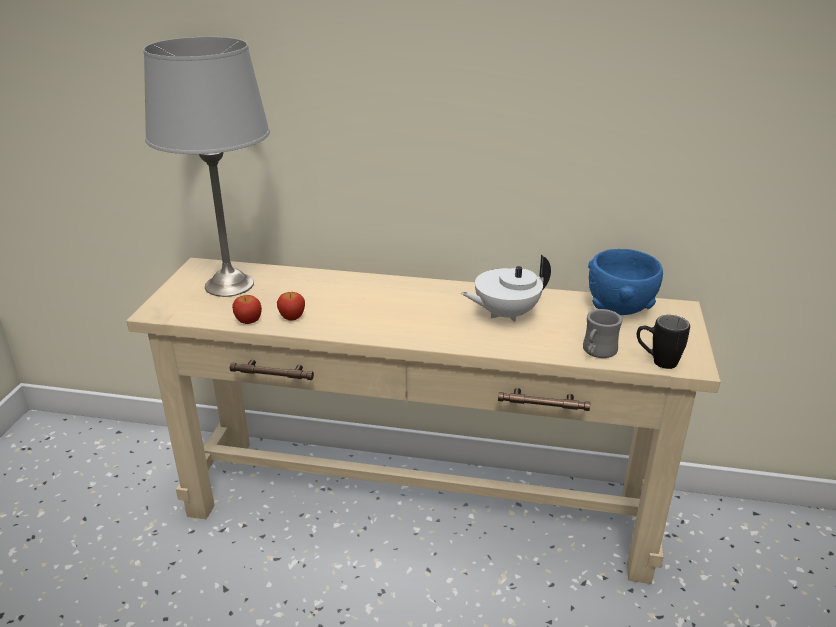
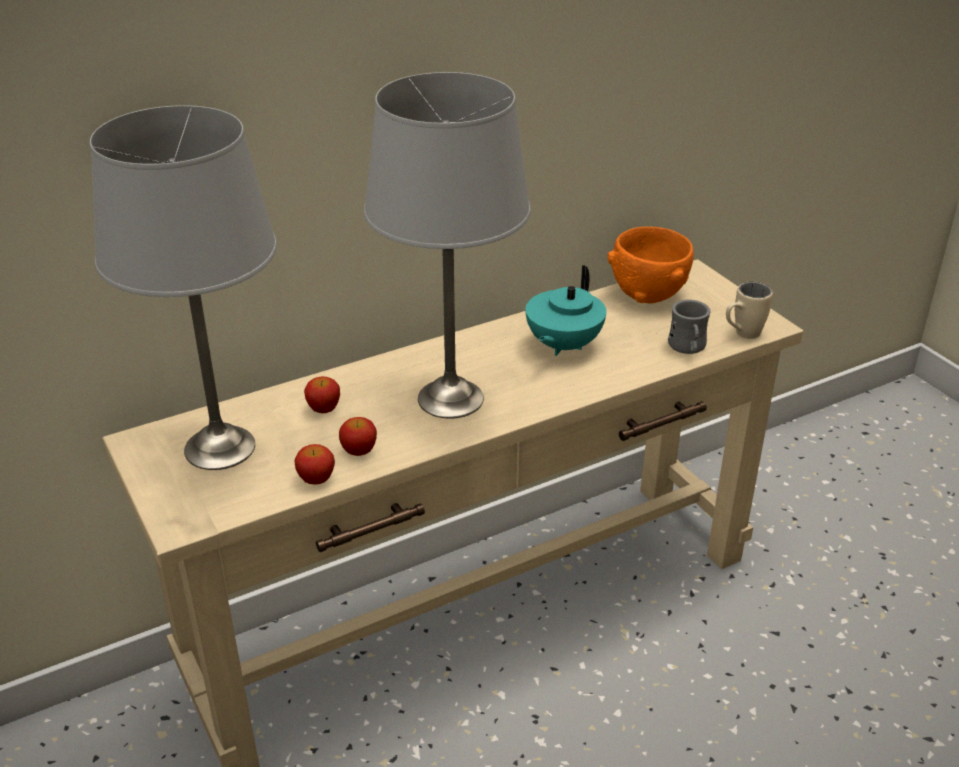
camera: 40 degrees left, 5 degrees up
white teapot [461,255,551,322] -> turquoise teapot [526,265,606,356]
blue bowl [588,249,663,315] -> orange bowl [608,227,694,304]
black mug [637,315,690,369] -> beige mug [726,282,773,339]
none -> apple [304,376,340,413]
none -> grey table lamp [364,72,531,419]

